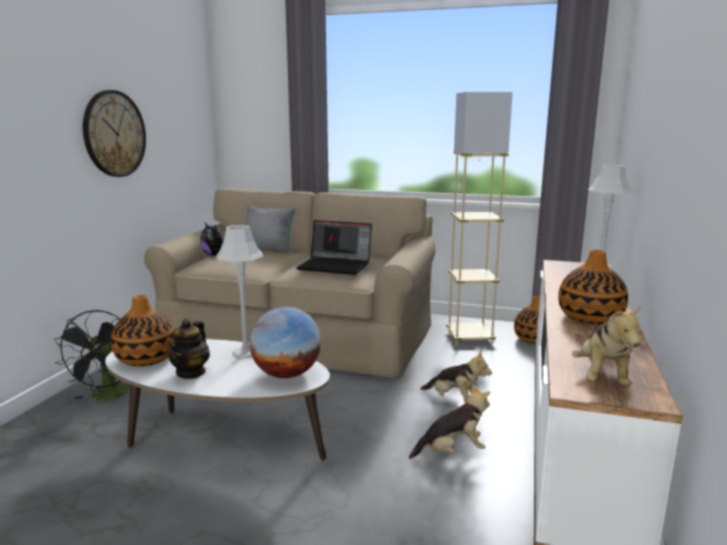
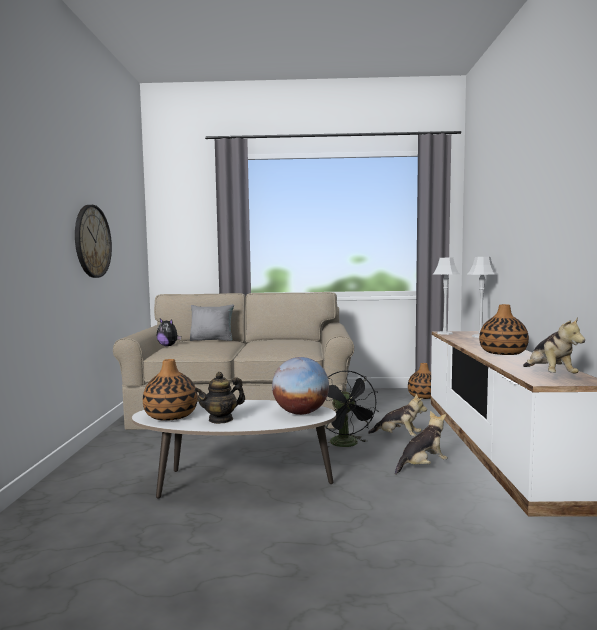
camera: 15 degrees left, 10 degrees down
black fan [54,310,130,401] -> black fan moved to [324,370,379,447]
teapot [168,318,210,379] -> teapot turned 60 degrees clockwise [194,372,245,424]
grey table lamp [216,225,263,358] -> grey table lamp moved to [433,258,459,335]
laptop [296,220,372,275] -> none
beige floor lamp [446,92,513,346] -> none

